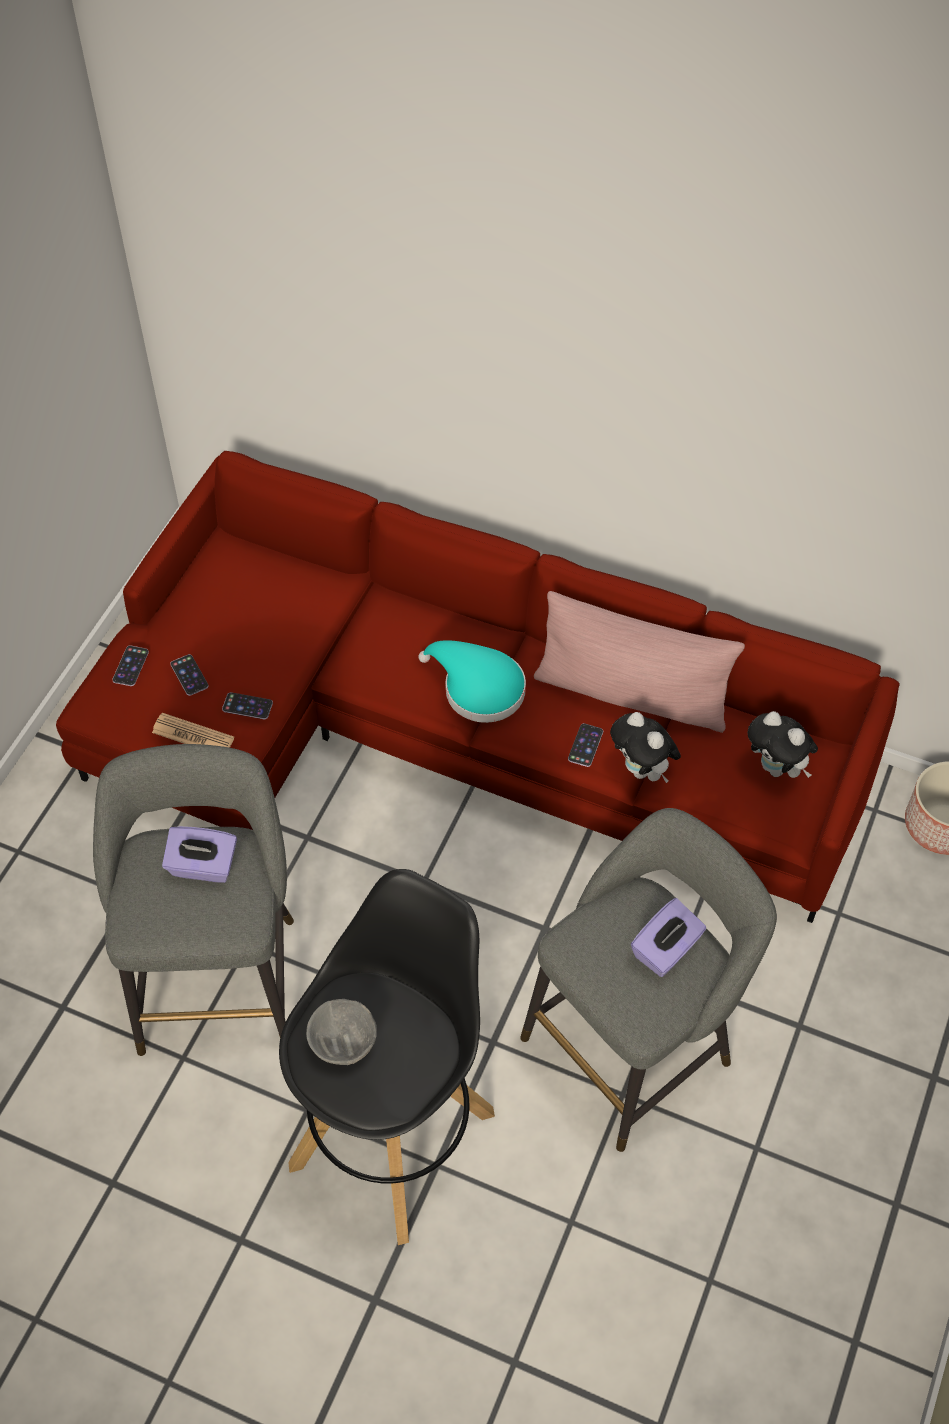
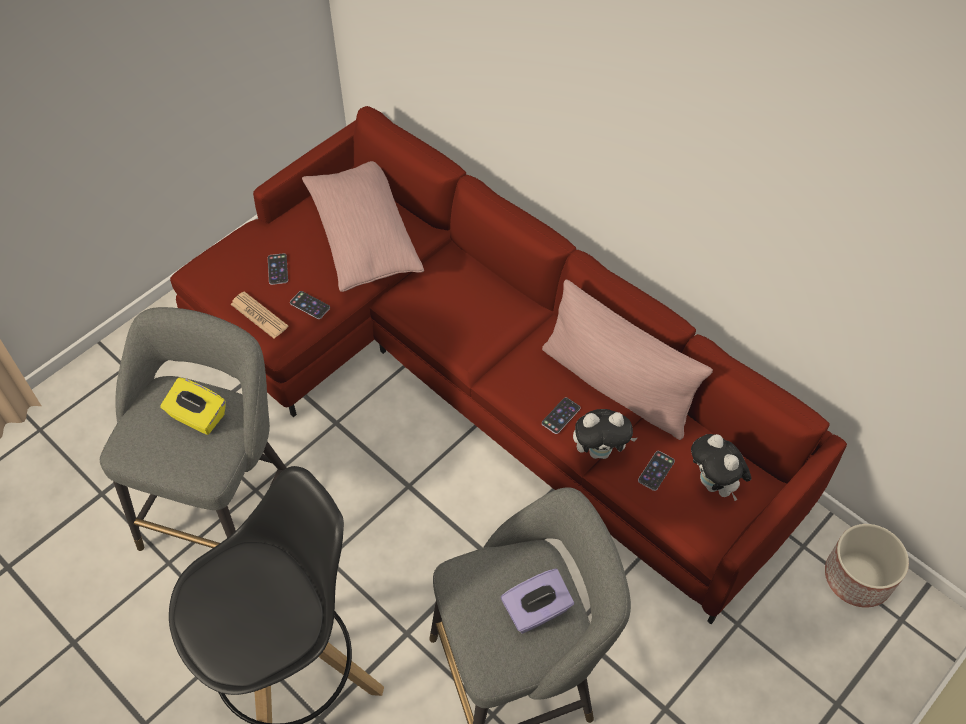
camera: 20 degrees right, 0 degrees up
phone [112,645,149,686] -> phone moved to [638,451,675,491]
purple tissue box [162,826,237,883] -> yellow tissue box [160,377,226,435]
grey bowl [306,999,377,1065] -> none
turquoise hat [418,640,526,723] -> none
plush toy [610,712,681,783] -> plush toy turned 75 degrees counterclockwise [573,409,637,459]
none -> pink pillow [302,161,424,292]

